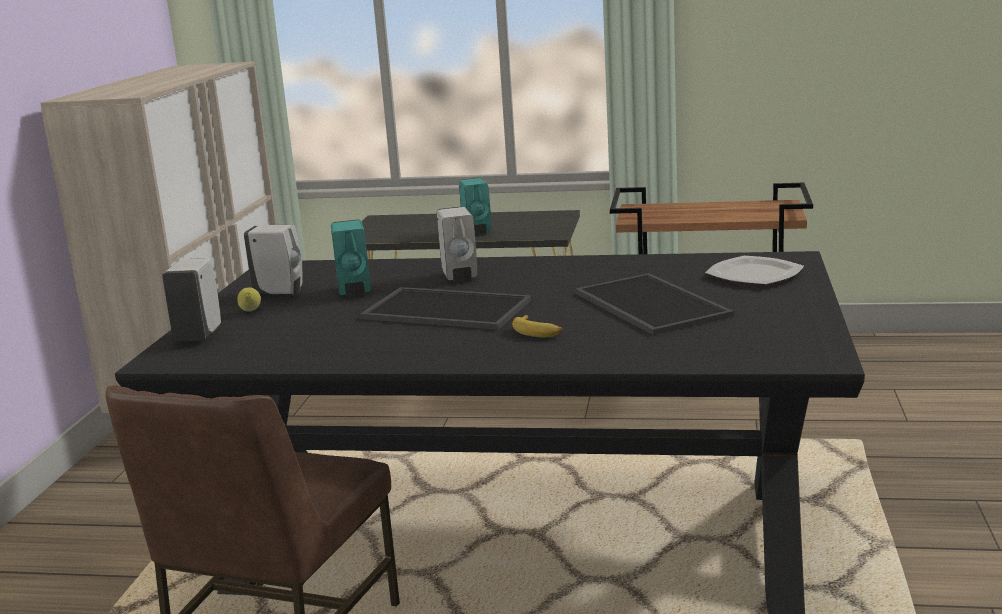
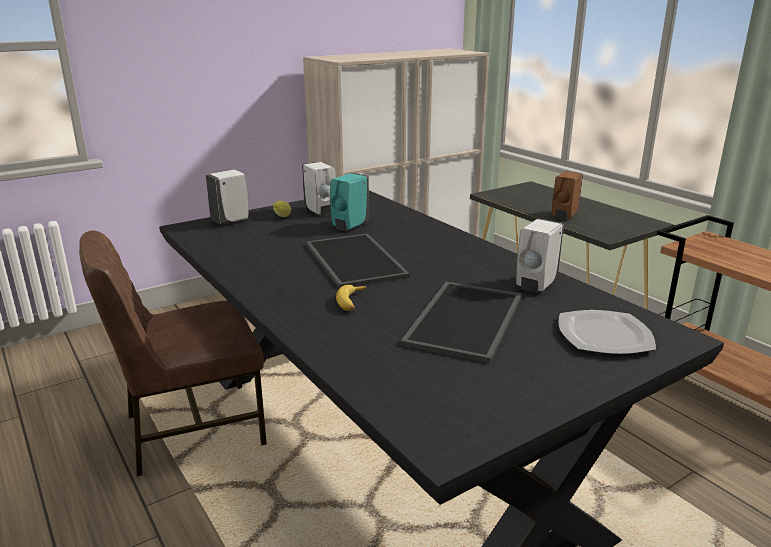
camera: 45 degrees right, 5 degrees up
white soap dispenser [437,206,478,283] -> white soap dispenser moved to [516,218,564,293]
turquoise soap dispenser [459,178,491,236] -> brown soap dispenser [552,171,583,220]

